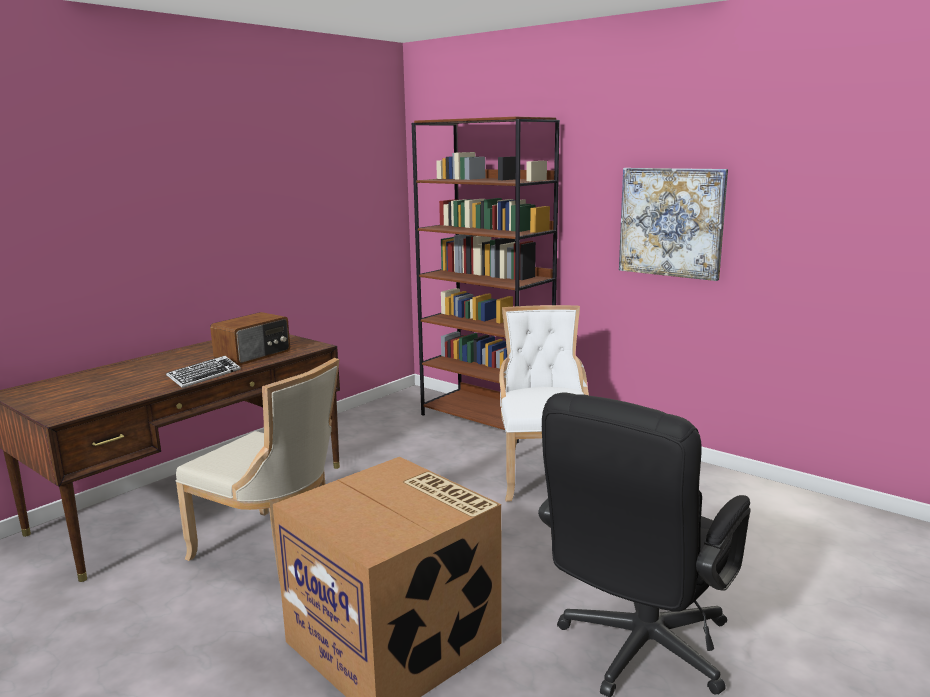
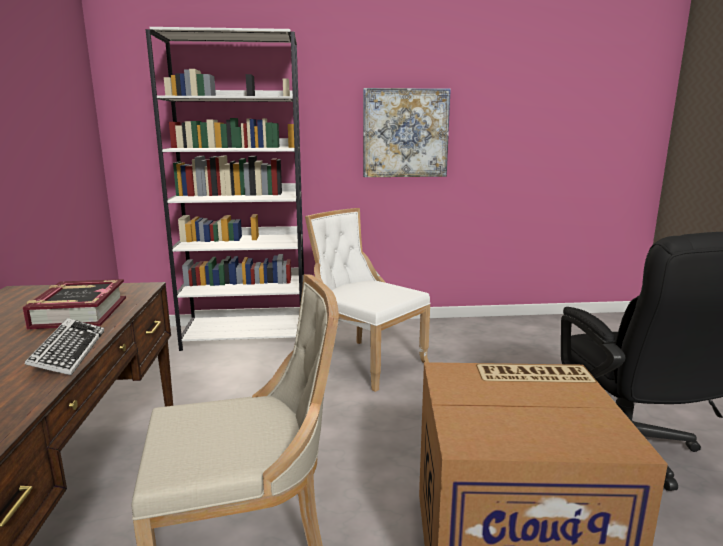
camera: 45 degrees left, 0 degrees up
radio [210,312,290,365] -> book [23,279,126,329]
brown bookcase [412,117,560,444] -> white bookcase [145,27,304,351]

